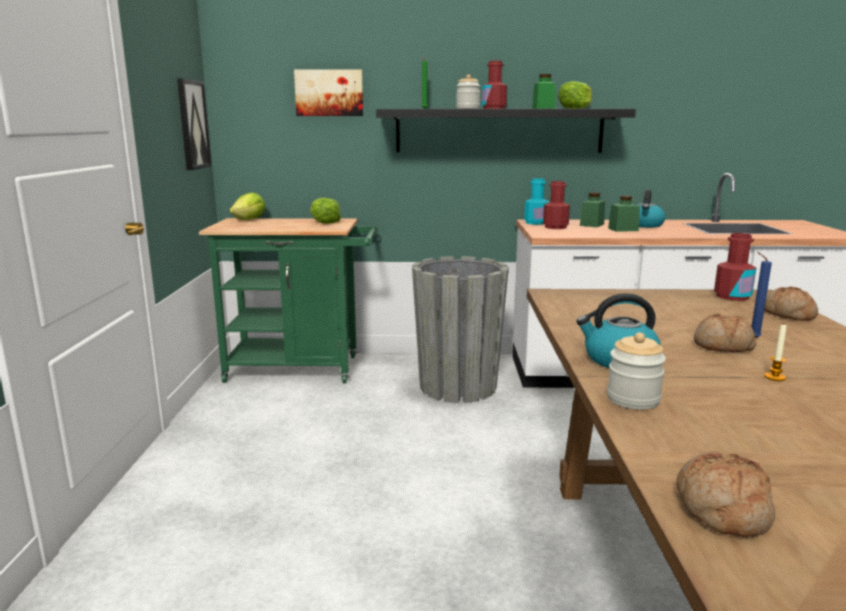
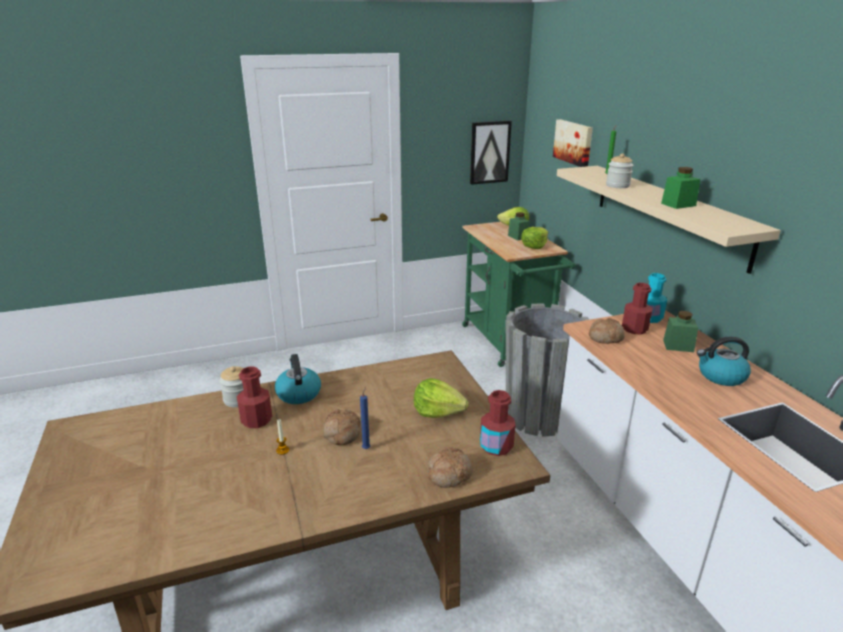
camera: 70 degrees right, 10 degrees up
black shelf [376,109,636,153] -> beige shelf [557,166,781,274]
red bottle [482,61,507,109] -> red bottle moved to [237,367,273,428]
lettuce [558,81,592,109] -> lettuce moved to [414,378,469,418]
green jar [608,196,640,232] -> green jar moved to [508,212,530,240]
bread [676,451,775,537] -> bread moved to [589,318,625,344]

